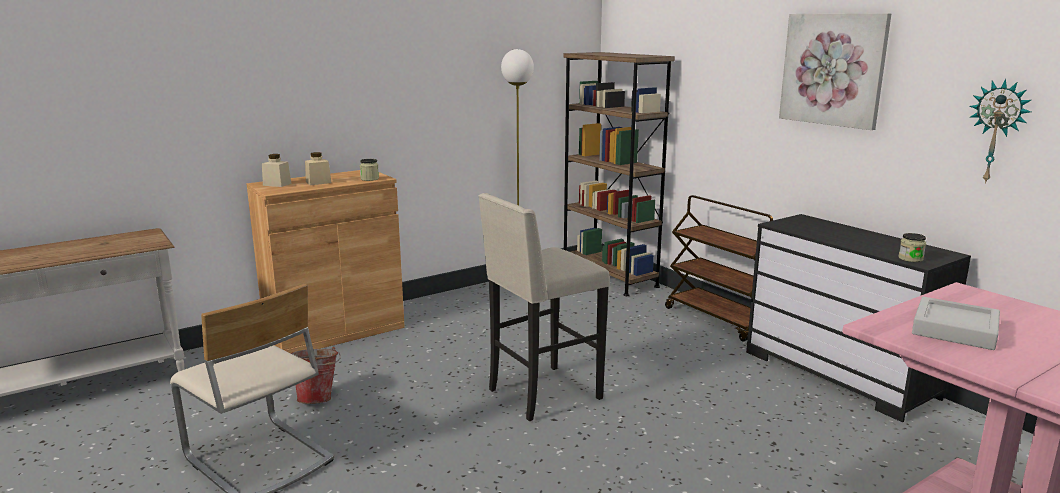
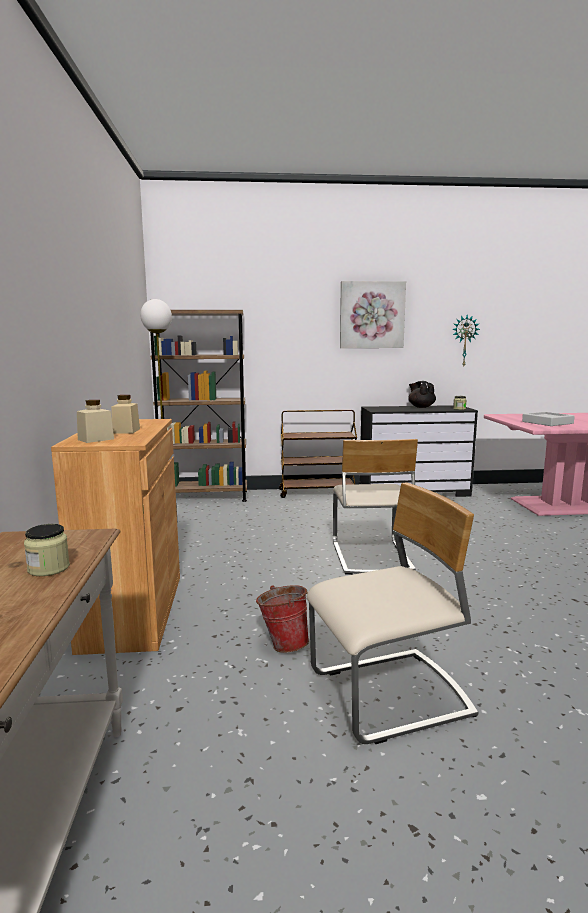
camera: 60 degrees left, 5 degrees down
jar [360,159,379,181] -> jar moved to [24,524,70,576]
beige stool [479,193,610,421] -> beige chair [333,439,418,575]
none -> black teapot [408,381,436,408]

